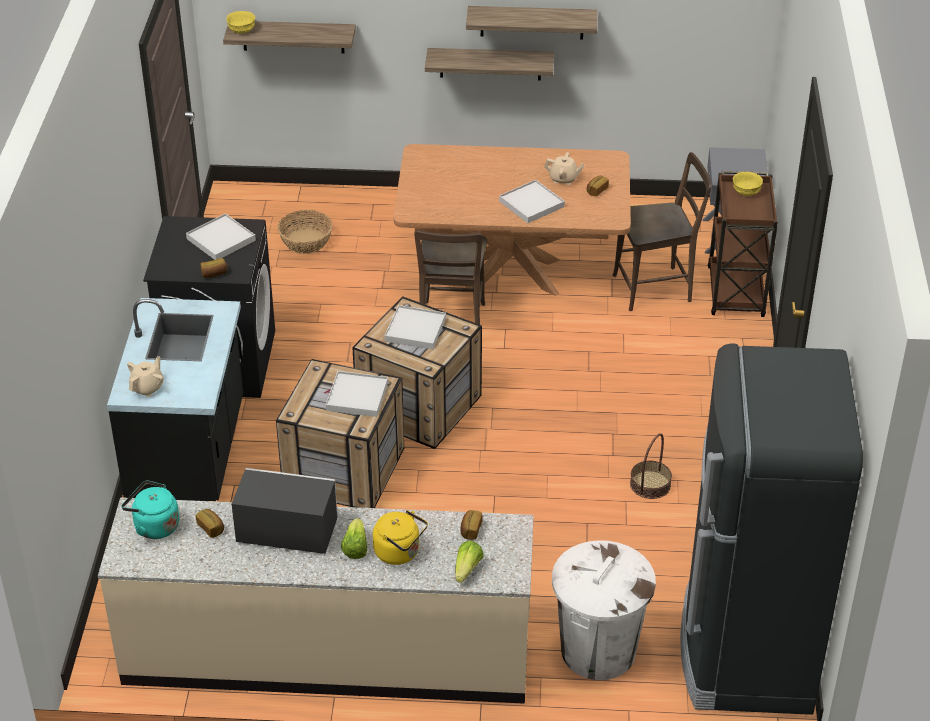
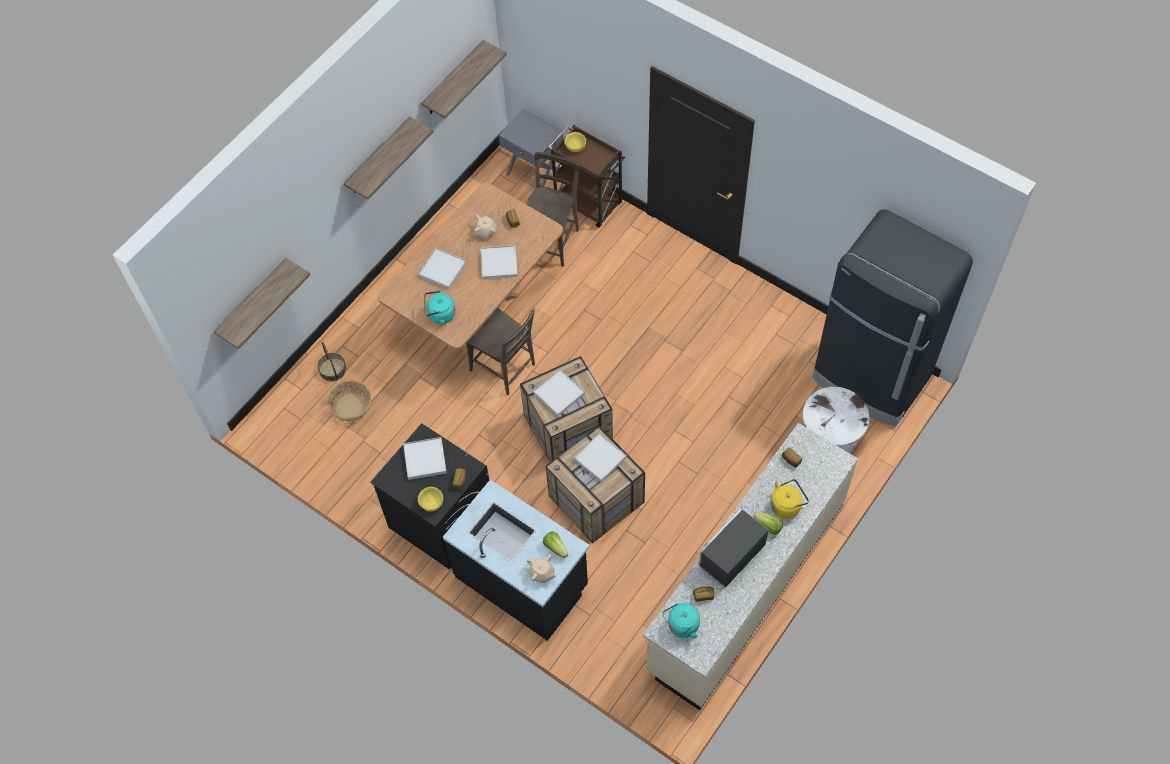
camera: 55 degrees left, 20 degrees up
beige teapot [127,356,164,397] -> beige teapot turned 150 degrees clockwise [527,554,557,583]
yellow bowl [226,11,255,34] -> yellow bowl moved to [418,487,443,512]
shelf [425,48,554,81] -> shelf moved to [421,40,507,118]
lettuce [455,541,484,583] -> lettuce moved to [543,531,568,558]
basket [630,433,672,499] -> basket moved to [318,342,347,381]
none -> white tray [418,248,466,289]
none -> turquoise kettle [424,291,456,325]

